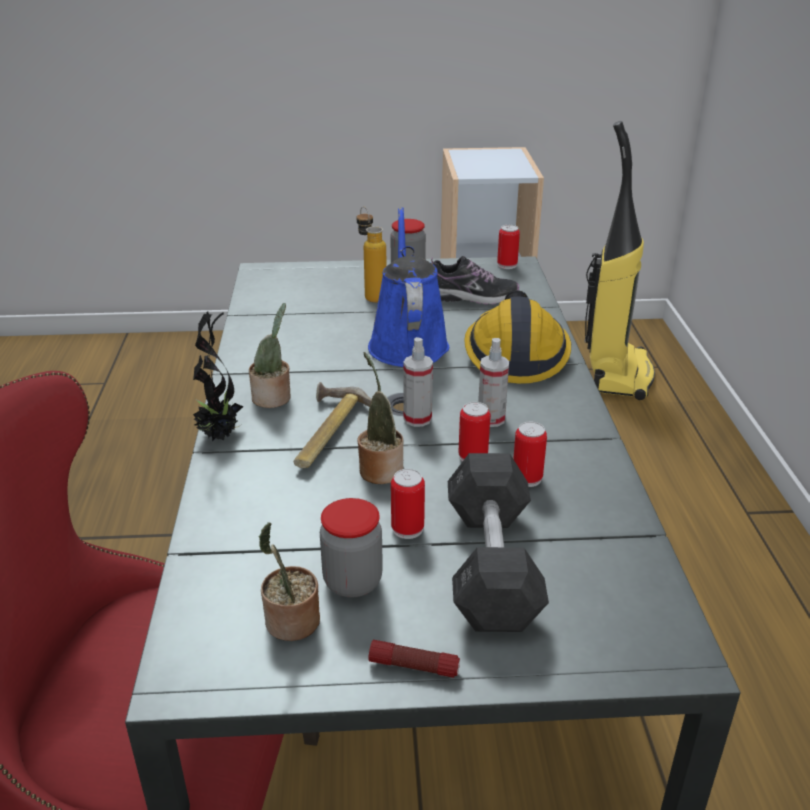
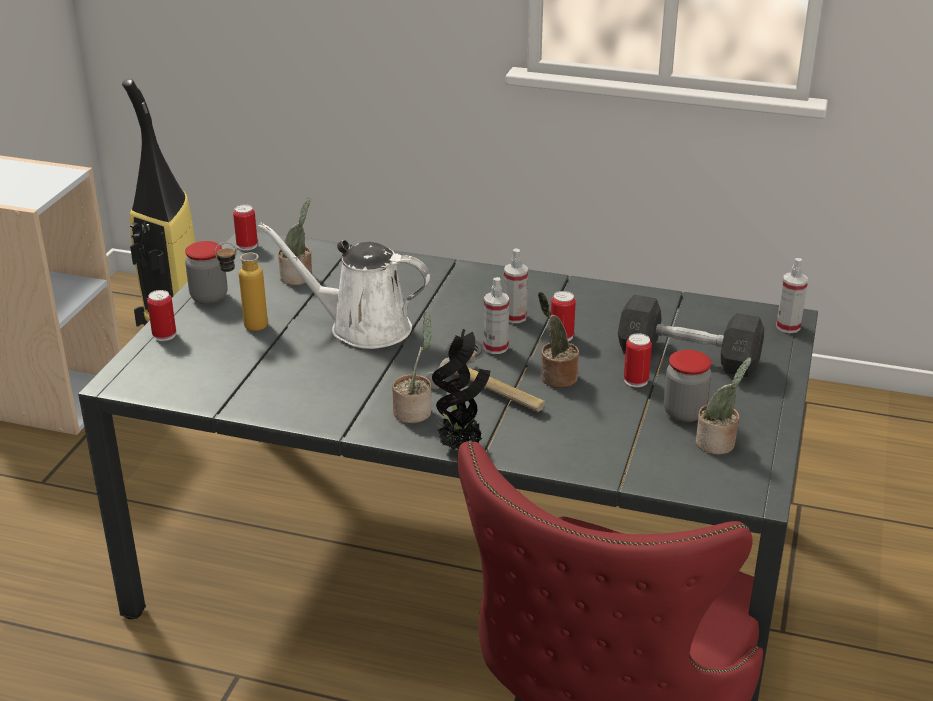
camera: 70 degrees left, 0 degrees up
blue watering can [368,207,449,367] -> white watering can [258,222,430,349]
flashlight [368,640,460,678] -> none
shoe [431,256,519,305] -> potted plant [278,198,312,285]
hard hat [464,290,571,384] -> none
can [513,422,547,487] -> can moved to [147,290,176,341]
none -> spray bottle [776,258,808,333]

